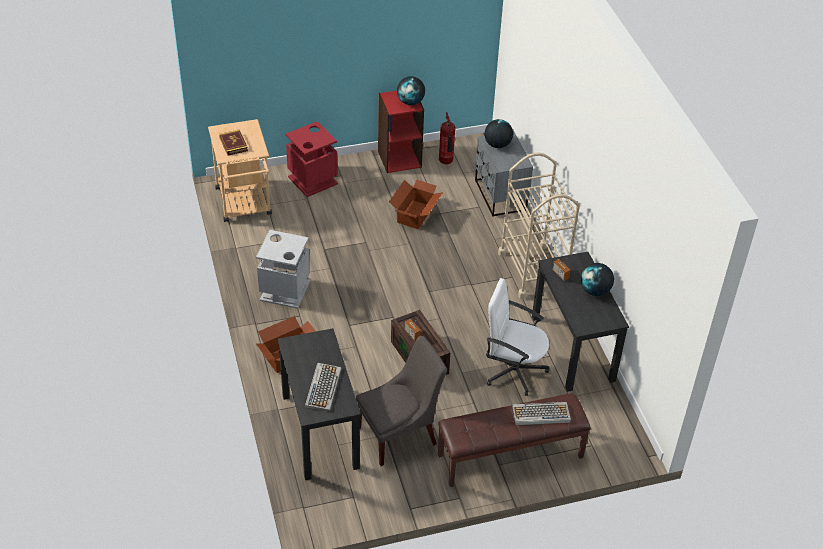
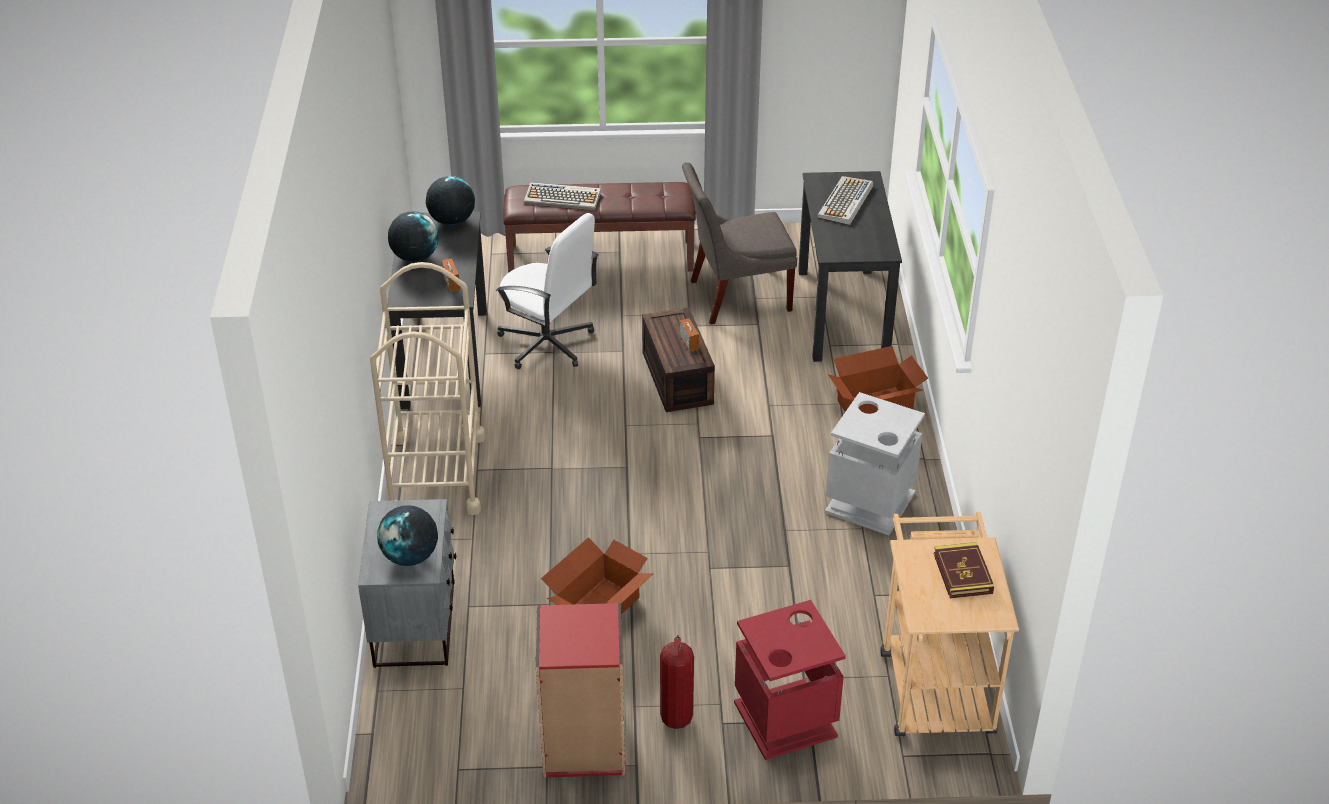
camera: 165 degrees left, 5 degrees down
globe [397,76,425,105] -> globe moved to [426,176,475,225]
fire extinguisher [439,112,455,164] -> fire extinguisher moved to [660,635,694,729]

